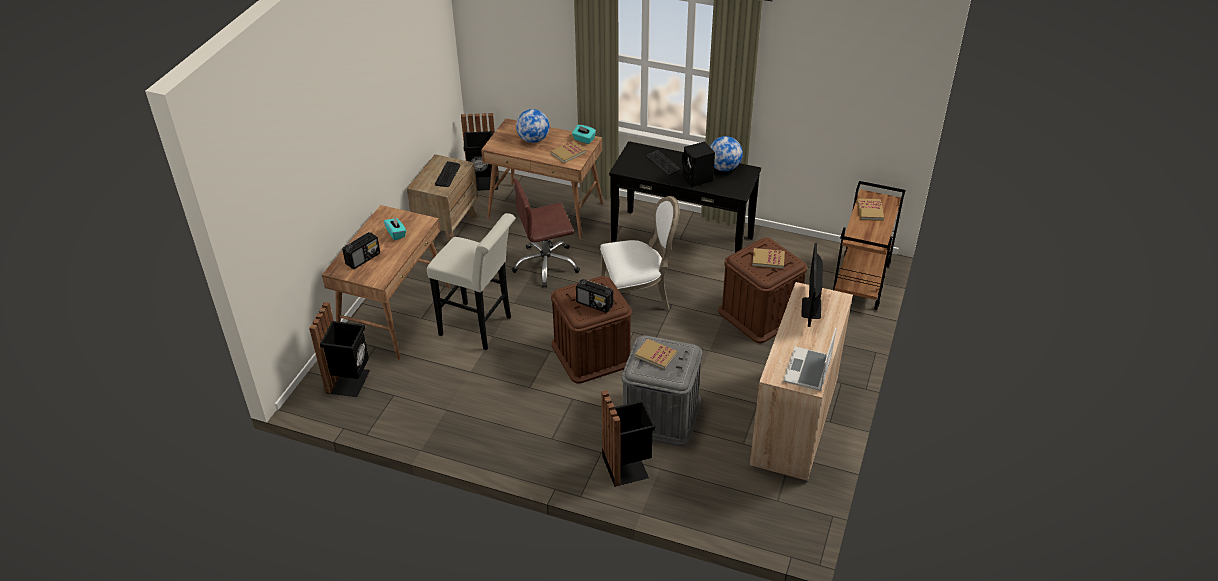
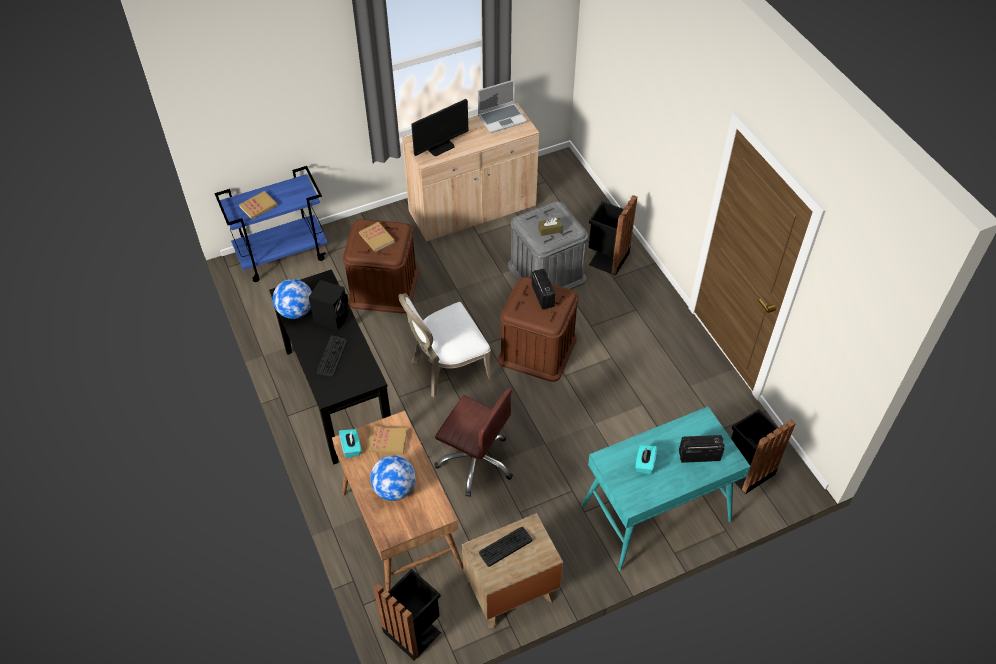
camera: 135 degrees left, 10 degrees up
brown desk [322,205,450,360] -> turquoise desk [581,407,751,571]
white stool [427,213,515,350] -> none
white chair [600,196,680,310] -> white chair turned 60 degrees counterclockwise [399,293,492,397]
book [635,339,677,370] -> brown tissue box [538,217,563,236]
brown cart [833,181,906,310] -> blue cart [215,166,328,282]

